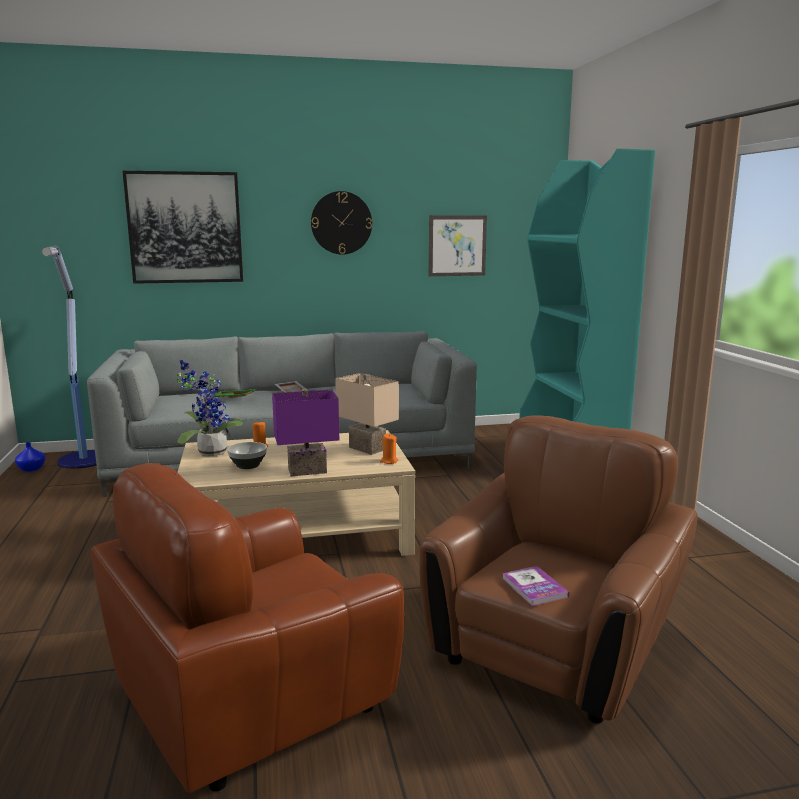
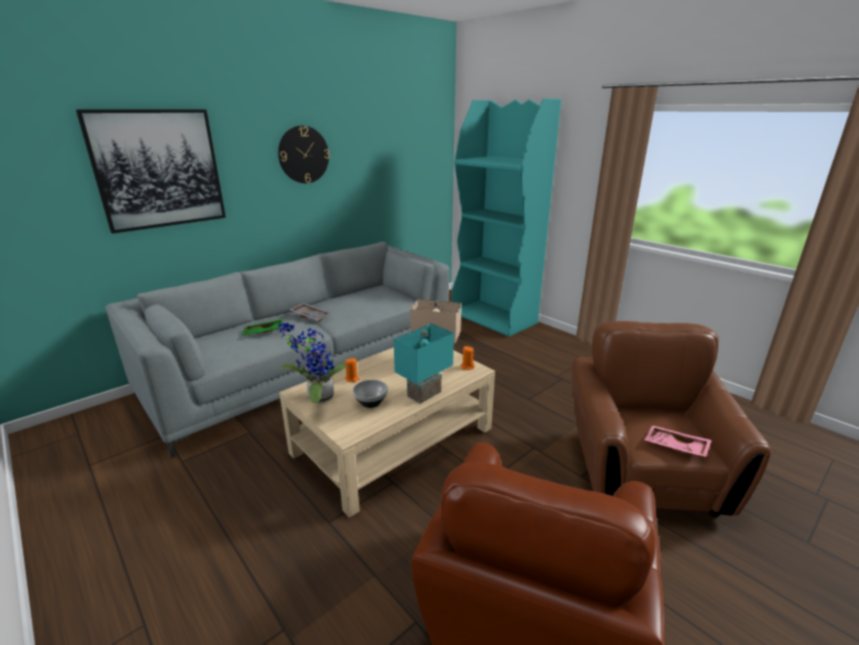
camera: 30 degrees left, 10 degrees up
blue vase [15,442,45,472] -> none
floor lamp [42,245,97,469] -> none
purple table lamp [272,389,339,476] -> turquoise table lamp [394,323,454,404]
picture [429,215,487,276] -> none
book [502,566,569,606] -> pink tray [644,425,712,457]

